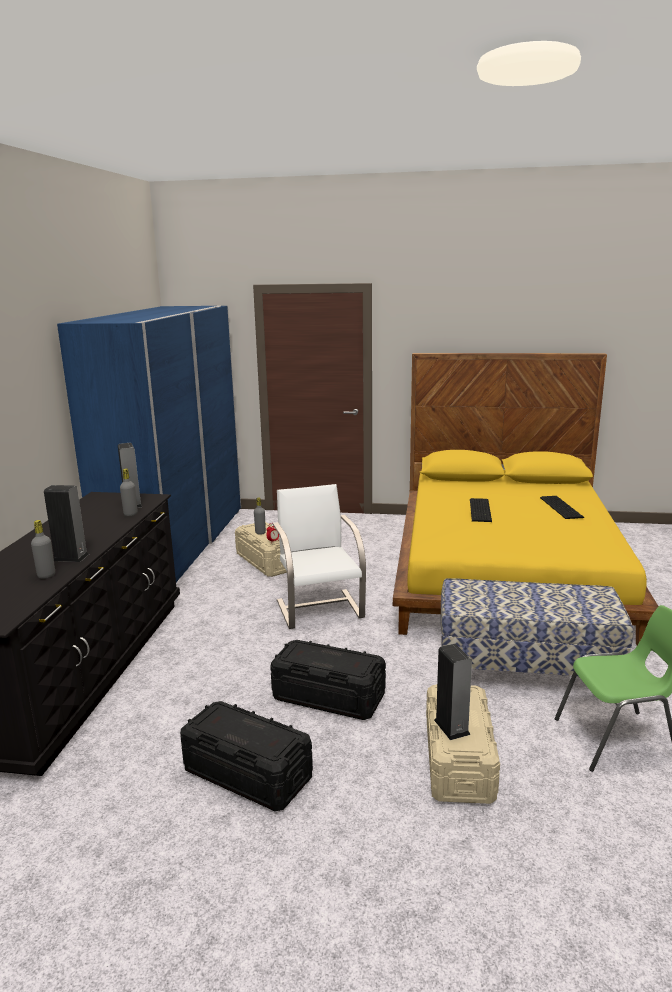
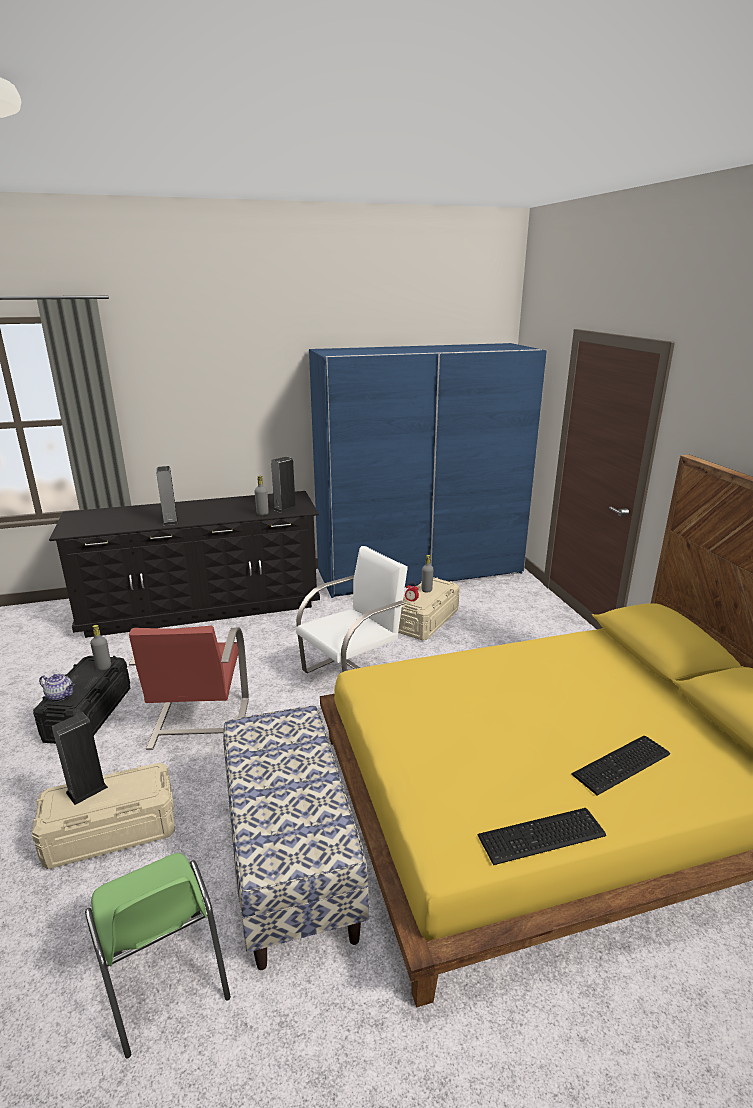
camera: 65 degrees right, 5 degrees up
grey bottle [31,520,55,579] -> grey bottle moved to [90,625,111,670]
black storage box [270,640,386,720] -> red chair [129,626,249,750]
keyboard [470,498,492,522] -> keyboard moved to [477,808,606,865]
none -> teapot [39,674,74,701]

